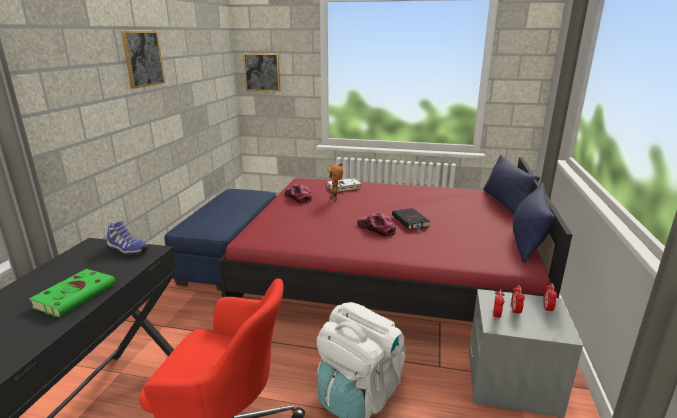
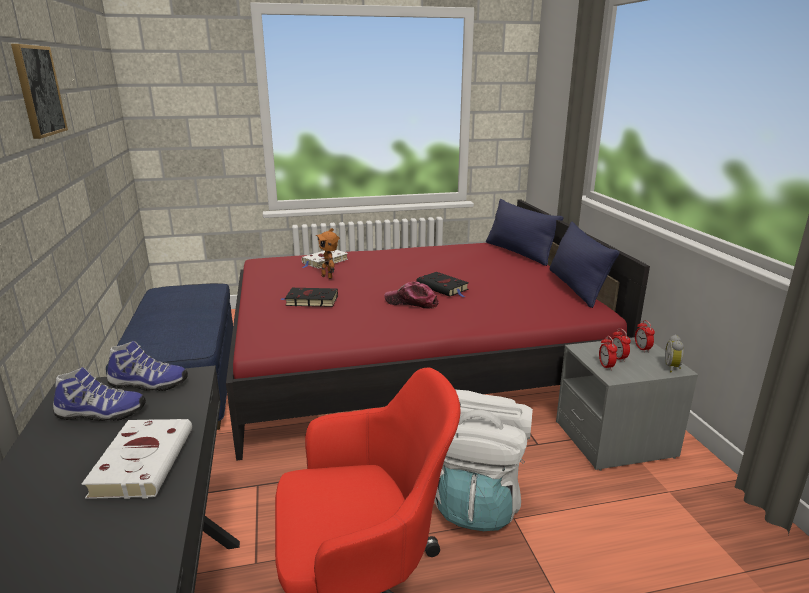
camera: 25 degrees left, 0 degrees up
green book [29,269,116,318] -> white book [82,419,192,499]
picture [243,53,280,92] -> none
cap [285,184,312,204] -> none
none -> shoe [53,367,146,421]
none -> black book [281,288,338,307]
none -> alarm clock [665,335,684,373]

